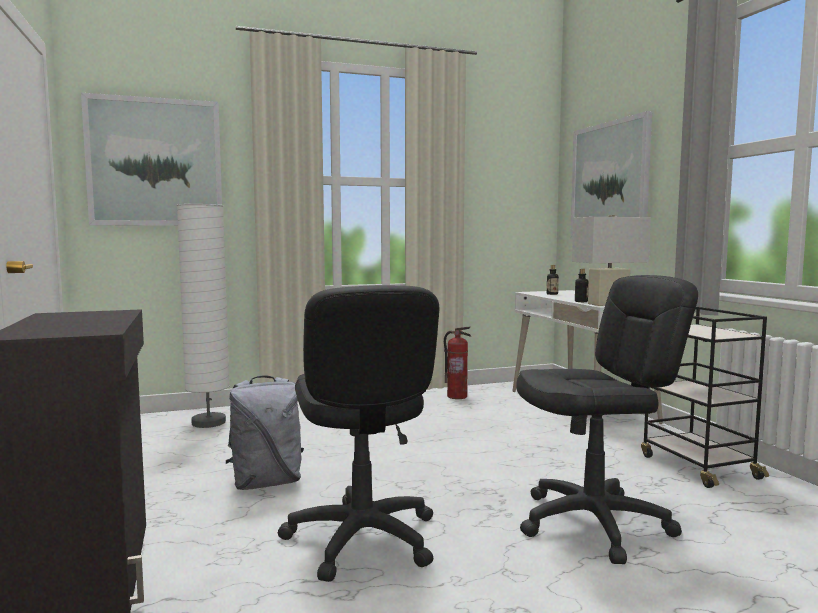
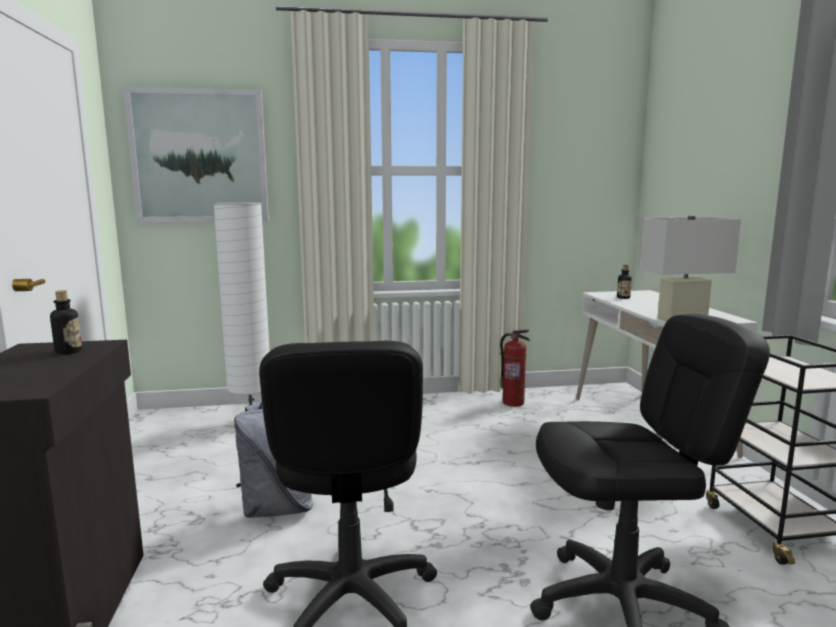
camera: 10 degrees right, 5 degrees up
picture [570,111,652,238] -> none
bottle [575,269,589,302] -> bottle moved to [50,290,82,354]

